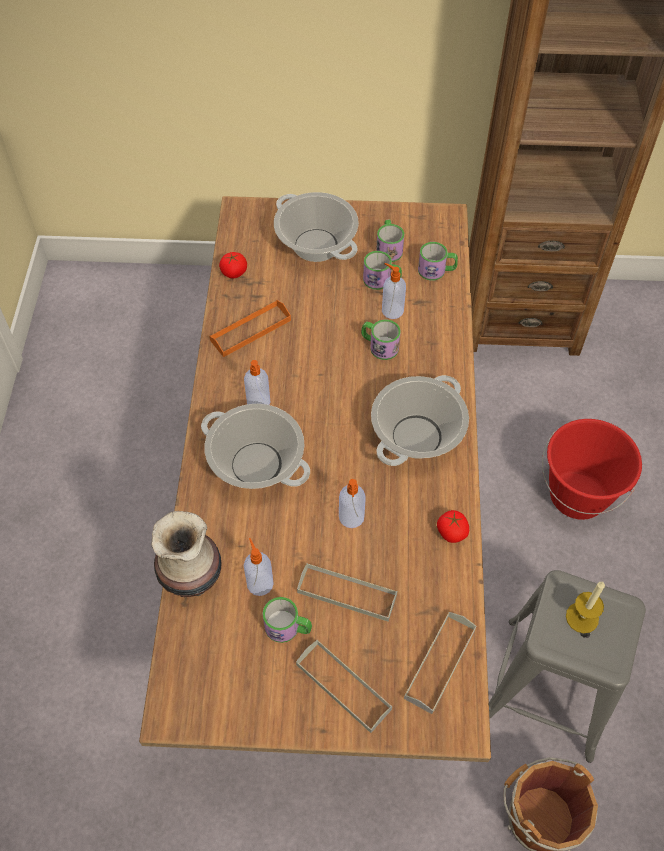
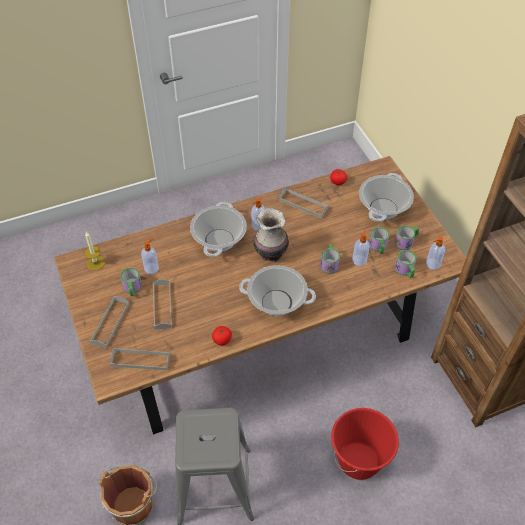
camera: 65 degrees right, 5 degrees down
vase [151,511,221,597] -> vase moved to [253,207,289,262]
orange tray [209,300,291,357] -> grey tray [279,188,329,218]
soap dispenser [339,479,366,528] -> soap dispenser moved to [426,237,445,270]
candle [566,582,605,633] -> candle moved to [84,232,105,271]

